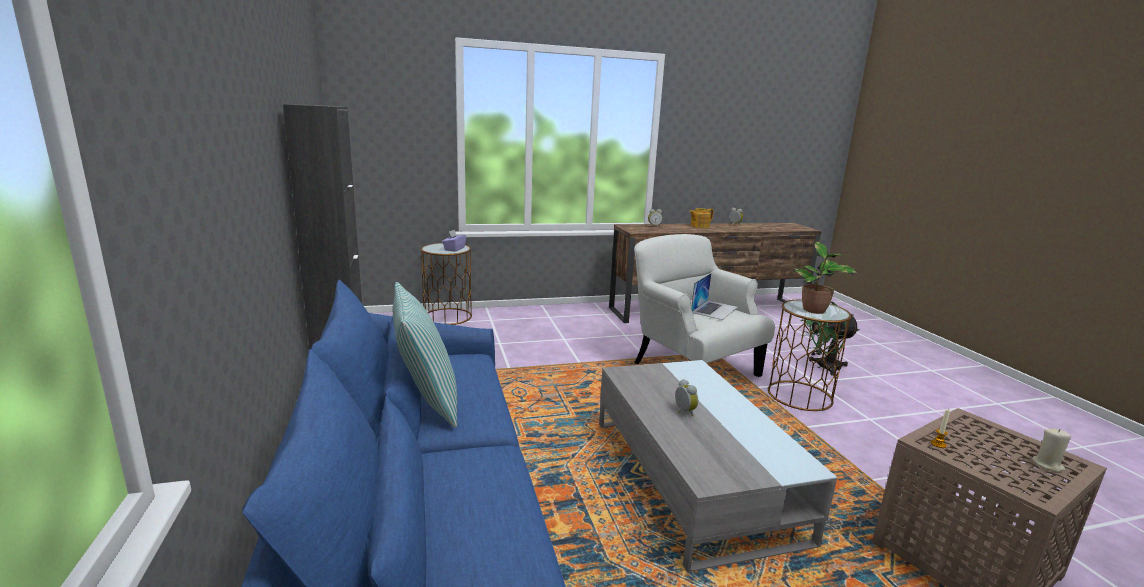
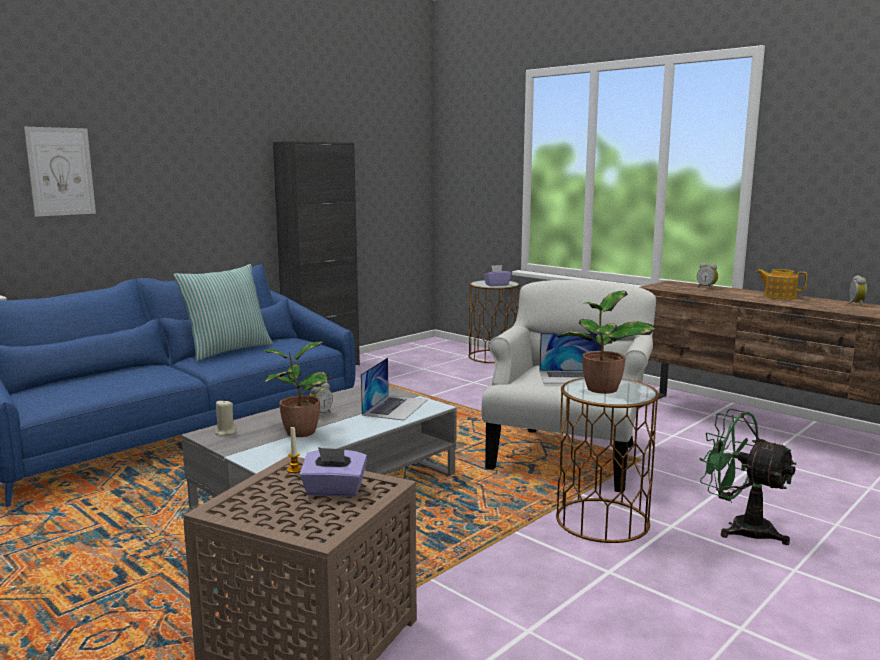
camera: 60 degrees right, 5 degrees down
beige candle [1032,428,1071,472] -> beige candle moved to [215,399,237,436]
none -> picture [24,127,96,217]
none -> potted plant [263,341,332,437]
none -> purple tissue box [299,447,367,497]
none -> laptop [361,357,428,421]

